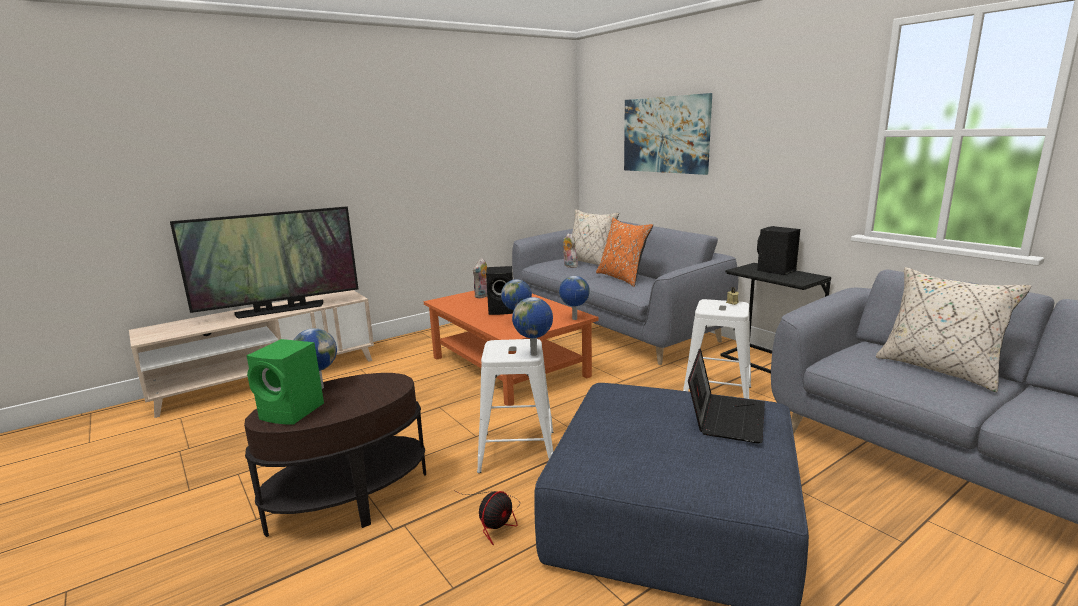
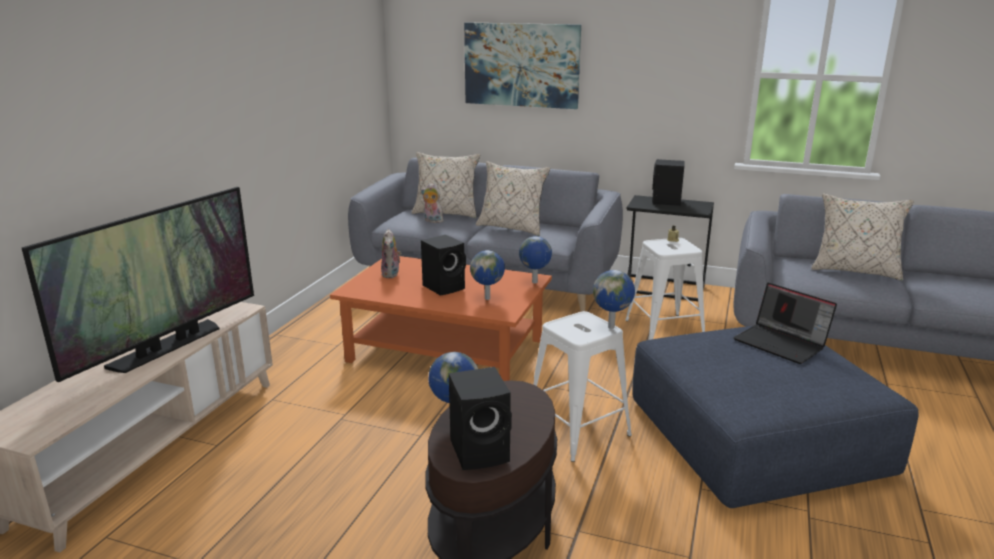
camera: 35 degrees left, 5 degrees up
green speaker [246,339,324,425] -> black speaker [449,367,512,470]
fan [454,490,519,545] -> none
orange pillow [596,218,653,287] -> beige pillow [476,161,550,236]
laptop [688,348,765,444] -> laptop turned 150 degrees clockwise [733,283,837,364]

